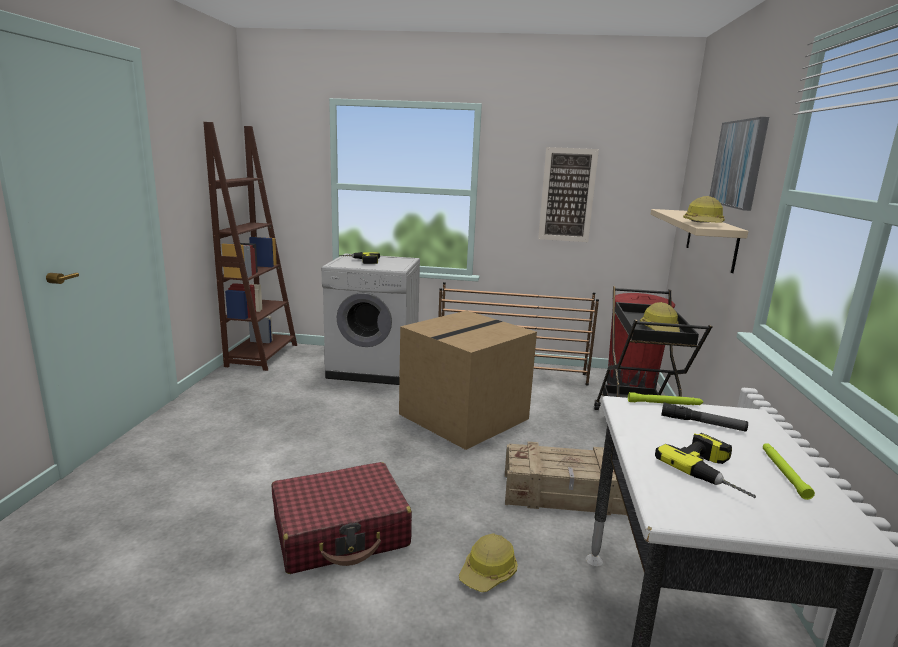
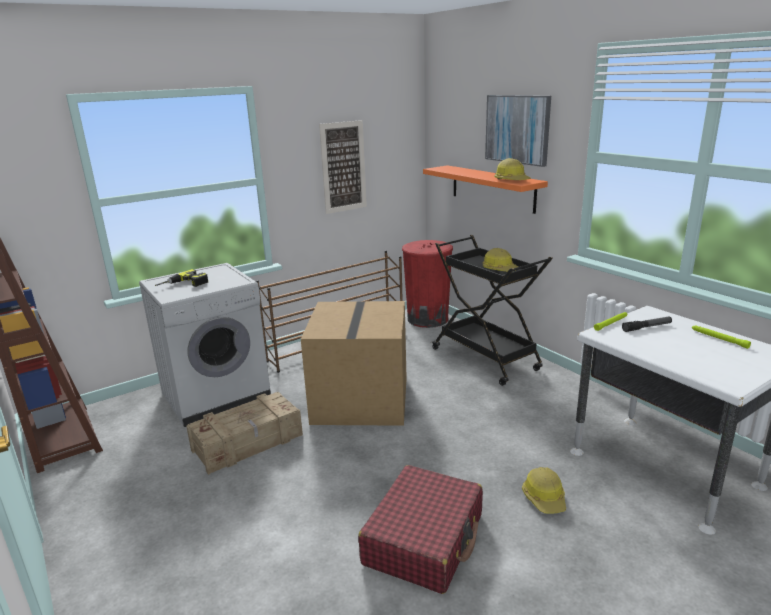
camera: 40 degrees left, 5 degrees up
crate [505,442,627,516] -> crate moved to [186,392,303,475]
beige shelf [651,209,748,273] -> orange shelf [423,165,548,214]
power drill [655,433,756,498] -> none

